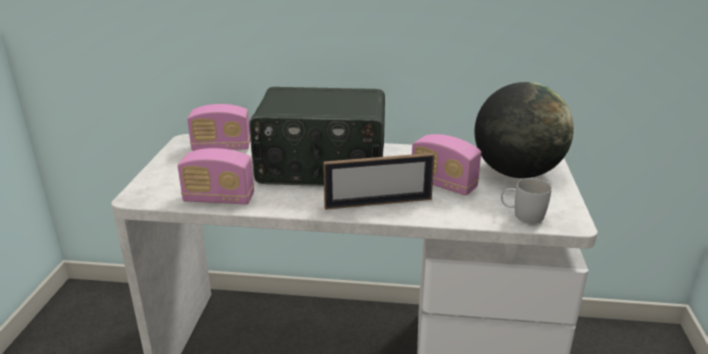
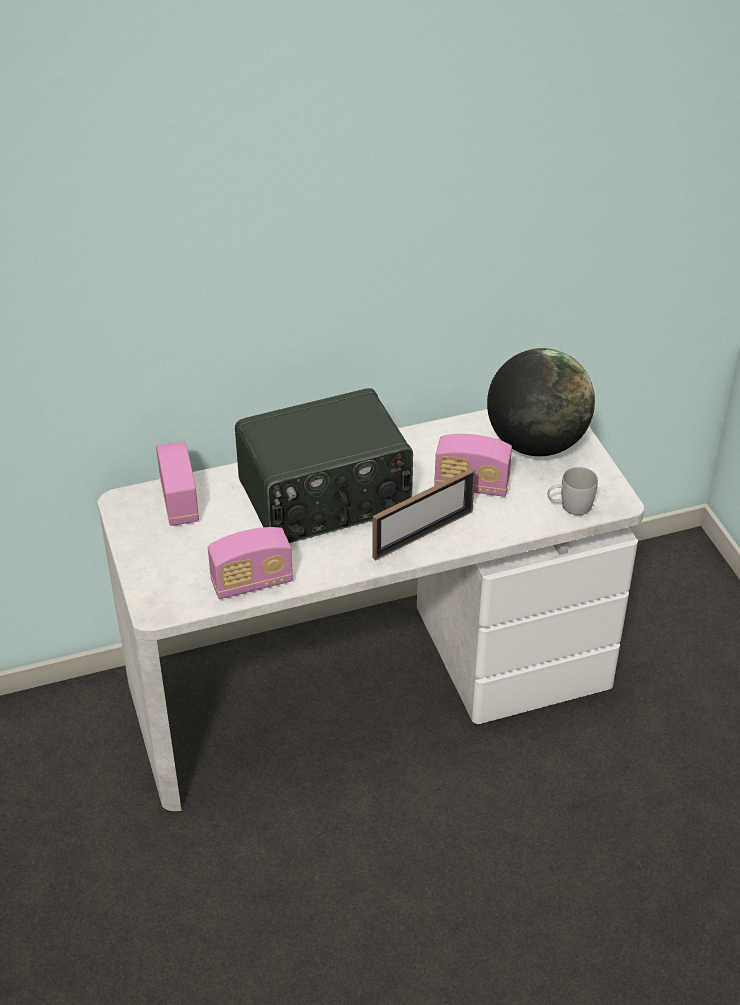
camera: 25 degrees left, 15 degrees up
radio [187,104,250,151] -> radio turned 75 degrees counterclockwise [156,442,199,526]

